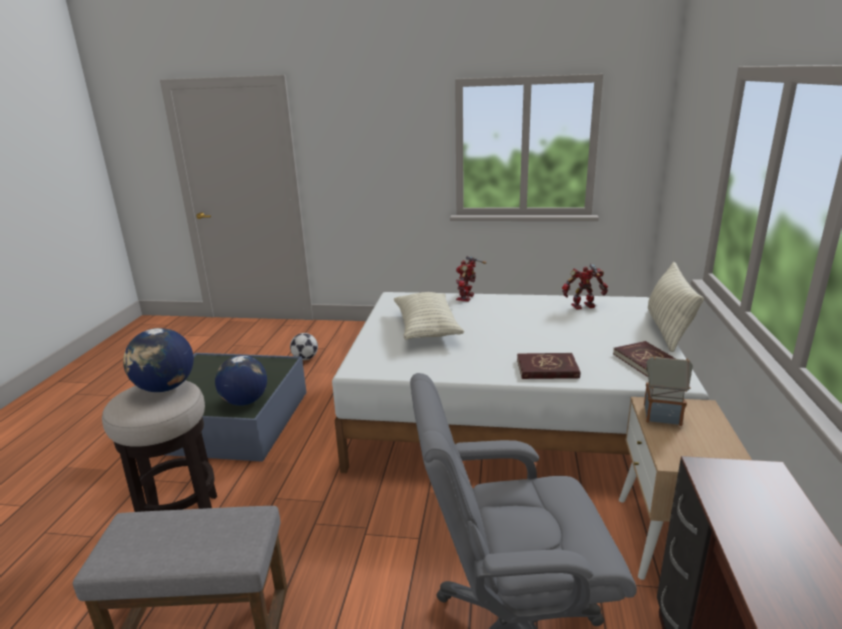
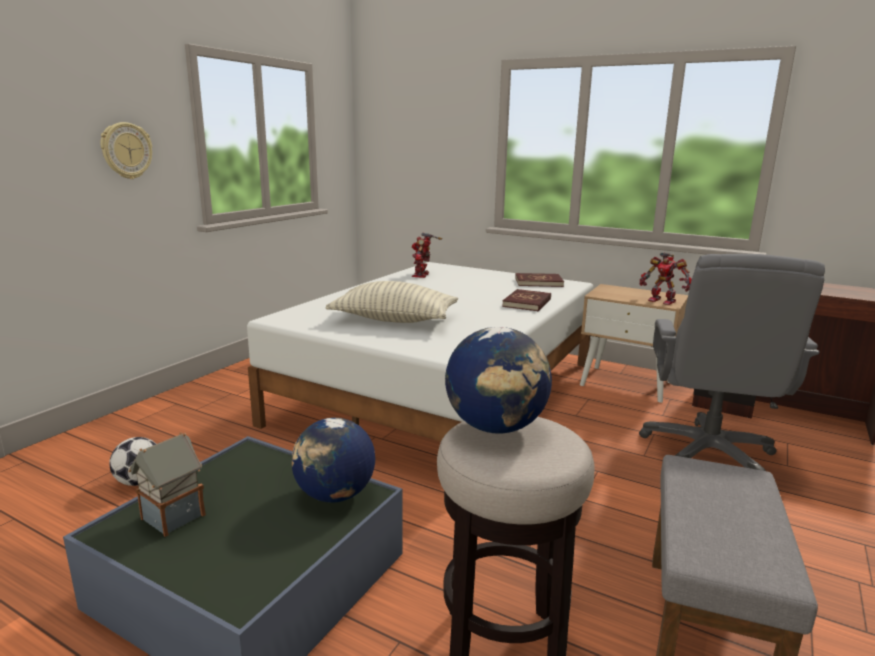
camera: 70 degrees left, 5 degrees down
toy robot [456,256,487,301] -> toy robot moved to [640,253,692,305]
toy house [644,356,693,426] -> toy house moved to [128,432,206,537]
pillow [648,262,704,352] -> none
none -> wall clock [101,122,152,179]

